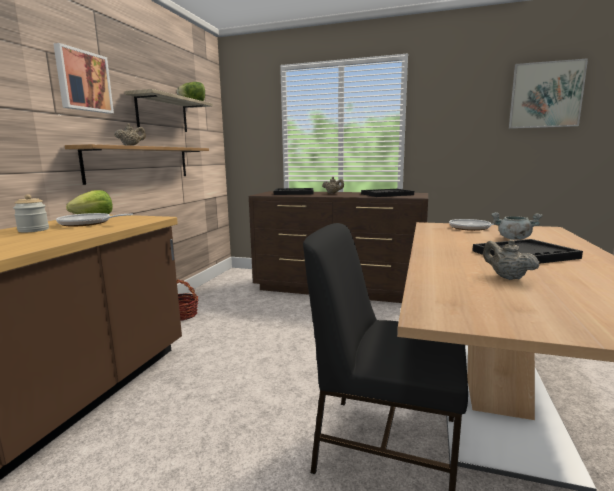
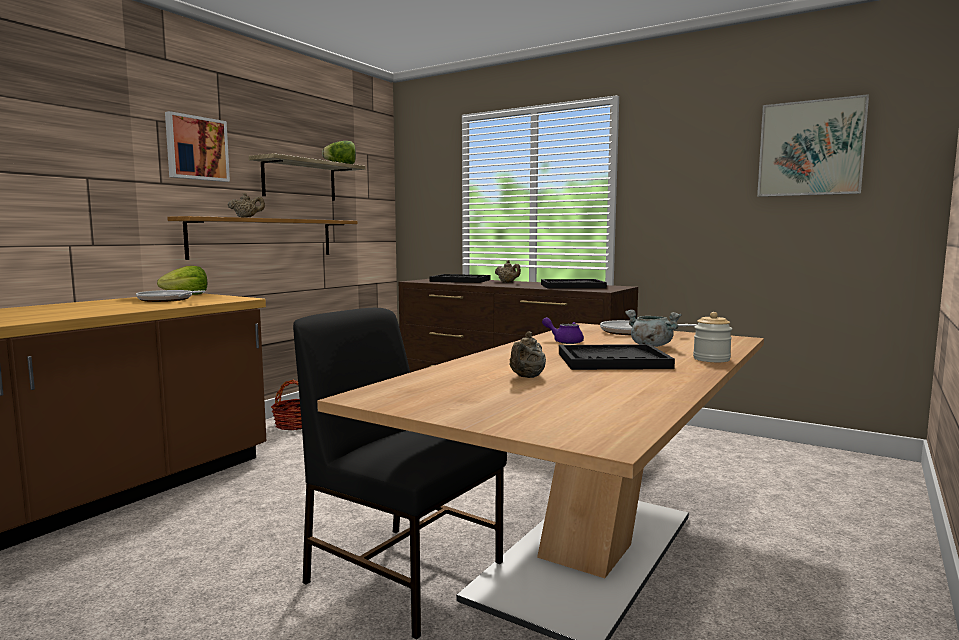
camera: 15 degrees right, 5 degrees down
jar [13,194,49,232] -> jar moved to [693,312,732,362]
beige teapot [483,239,540,280] -> beige teapot turned 135 degrees counterclockwise [509,332,546,378]
none -> purple teapot [542,317,584,344]

